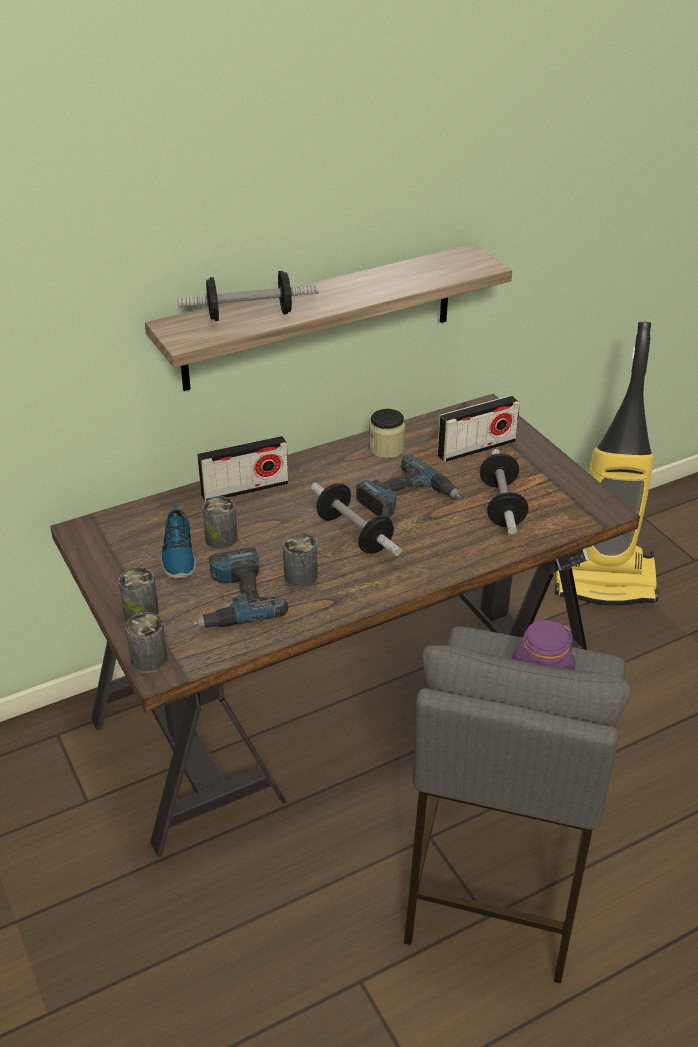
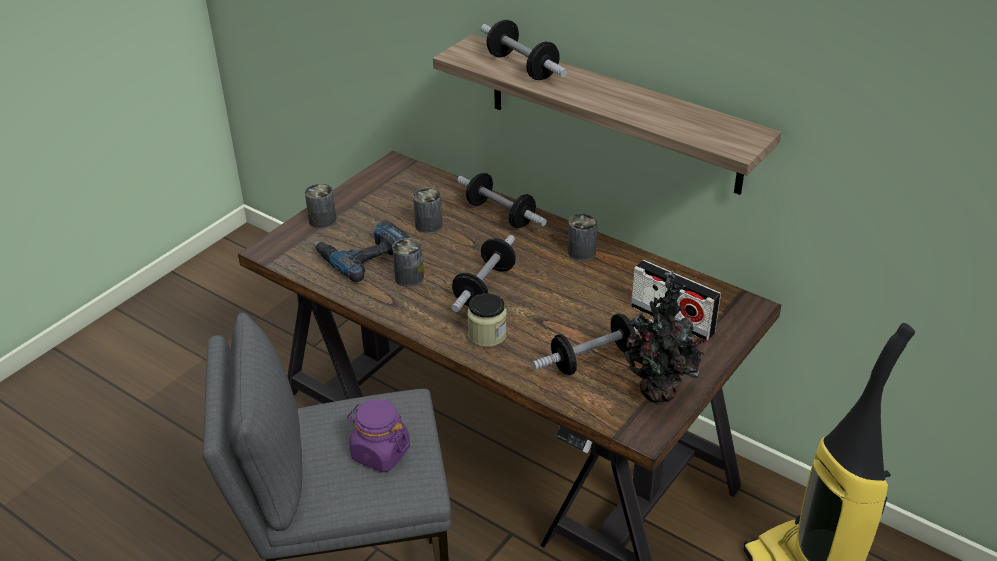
camera: 65 degrees right, 0 degrees up
can [126,612,168,673] -> can moved to [568,214,598,261]
shoe [160,502,196,579] -> none
radio [197,435,289,501] -> dumbbell [457,173,547,228]
power drill [356,455,461,517] -> none
jar [369,409,405,459] -> jar moved to [467,293,507,347]
none -> potted plant [623,271,707,403]

